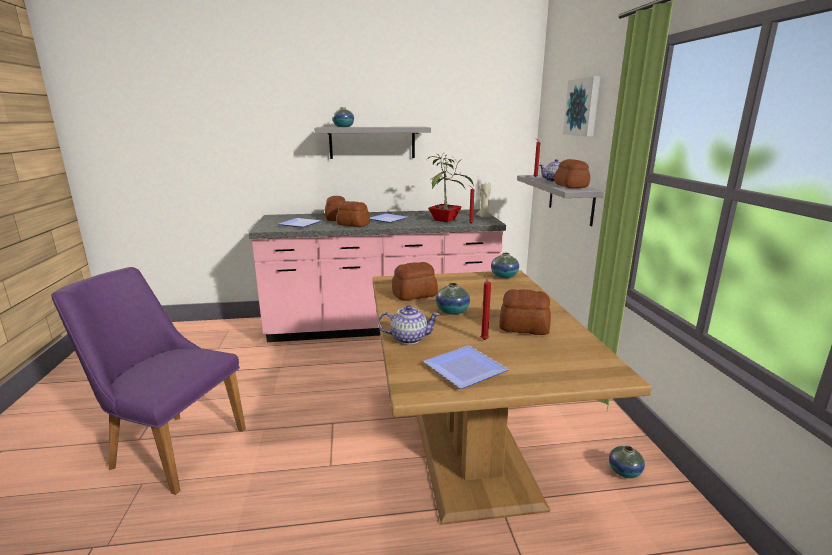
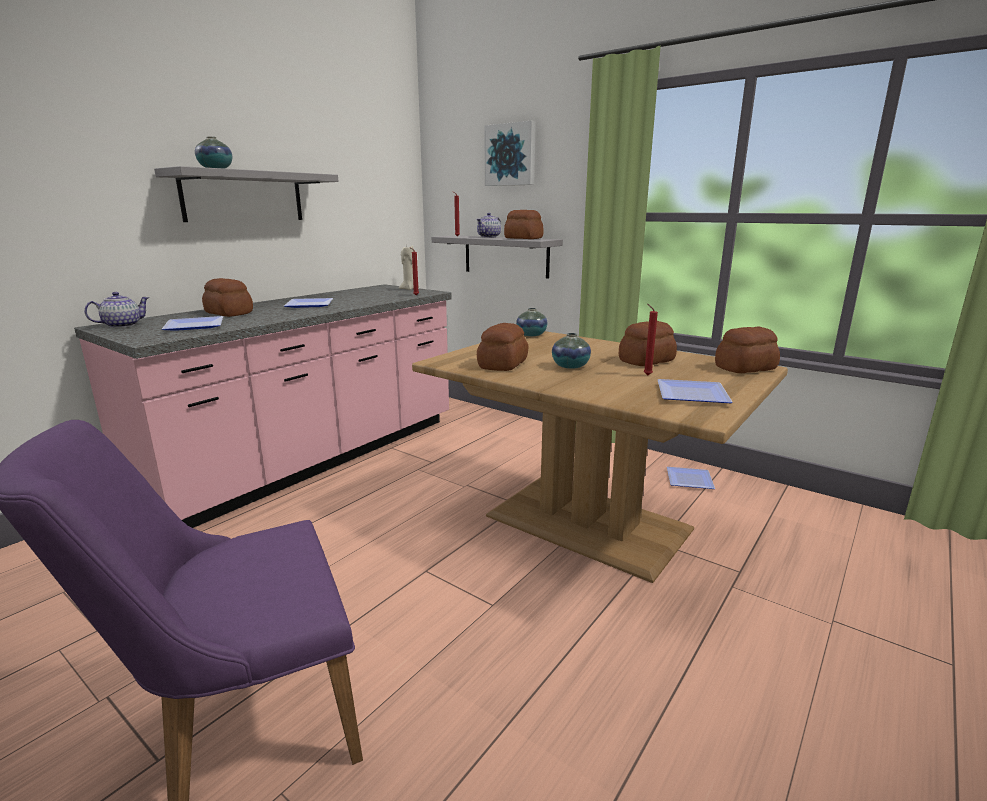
camera: 45 degrees left, 0 degrees up
bread [337,201,370,227] -> bread moved to [715,327,780,373]
teapot [378,305,440,344] -> teapot moved to [84,292,150,328]
potted plant [426,154,474,222] -> none
vase [609,446,645,478] -> plate [667,467,715,489]

